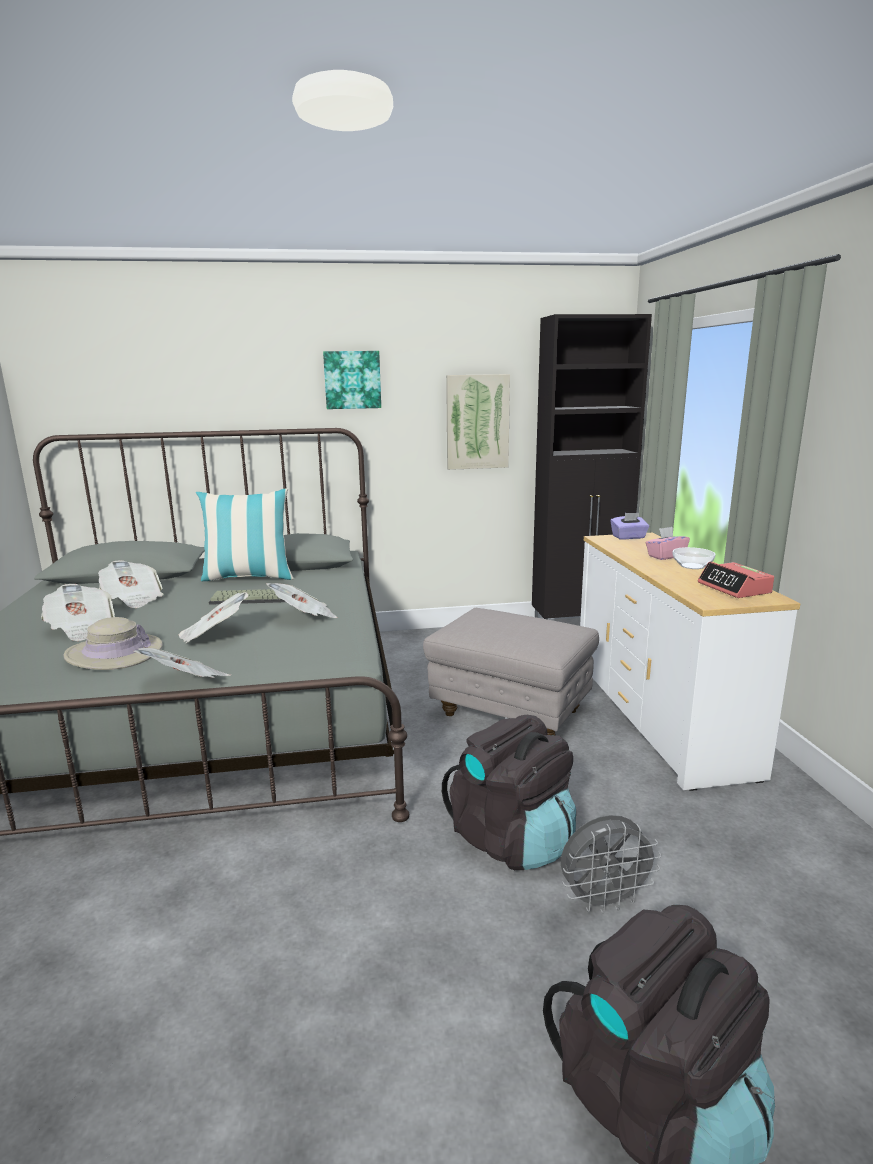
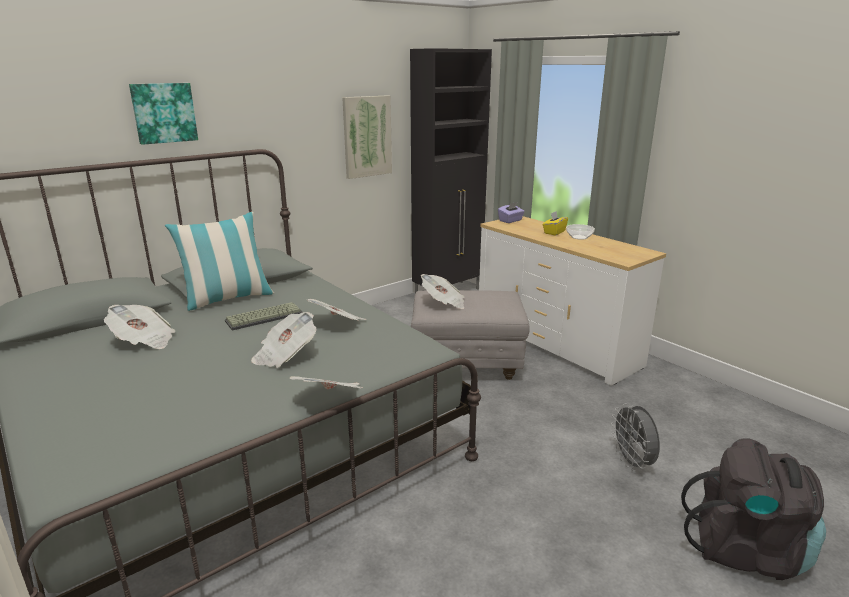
camera: 30 degrees left, 5 degrees up
newspaper [41,584,115,641] -> newspaper moved to [421,274,465,309]
beige hat [64,617,163,670] -> none
picture [323,351,381,409] -> picture moved to [129,83,198,145]
black backpack [442,715,576,870] -> none
grey fan [561,815,662,914] -> grey fan turned 120 degrees clockwise [611,403,660,471]
pink tissue box [645,527,690,560] -> yellow tissue box [543,211,568,236]
alarm clock [698,562,774,598] -> none

